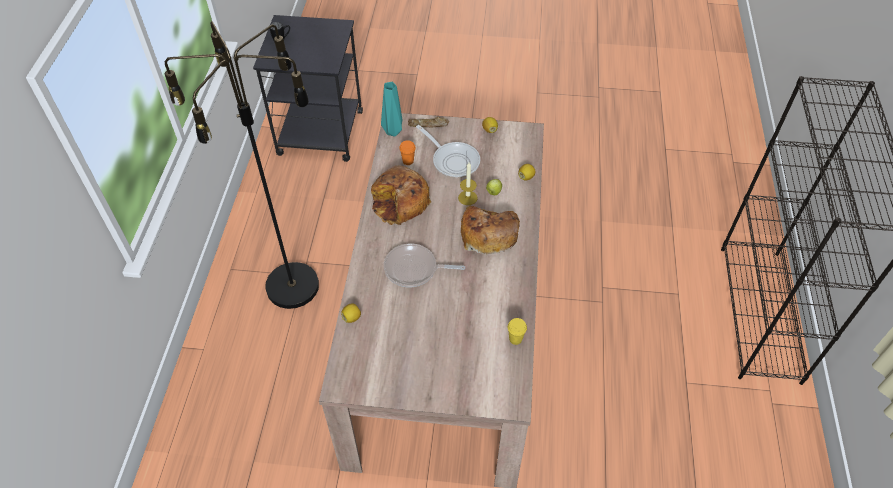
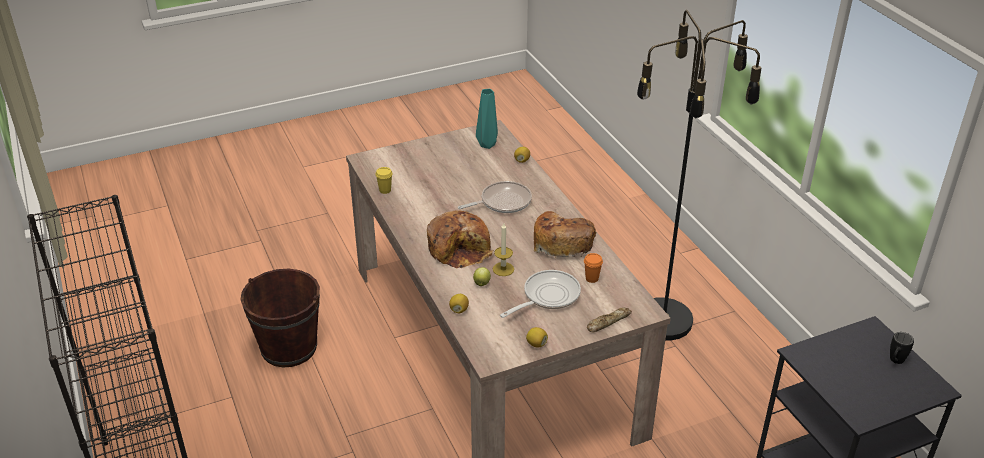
camera: 150 degrees right, 15 degrees down
turquoise vase [381,82,402,137] -> turquoise vase moved to [476,89,498,149]
frying pan [416,125,480,178] -> frying pan turned 120 degrees clockwise [500,270,581,318]
none -> brown bucket [241,268,320,367]

